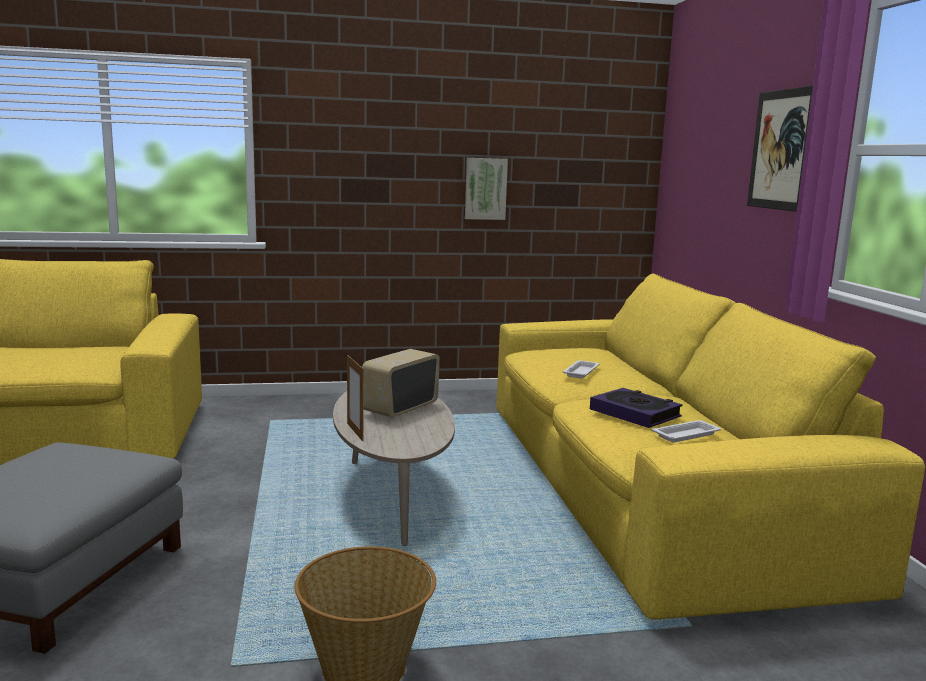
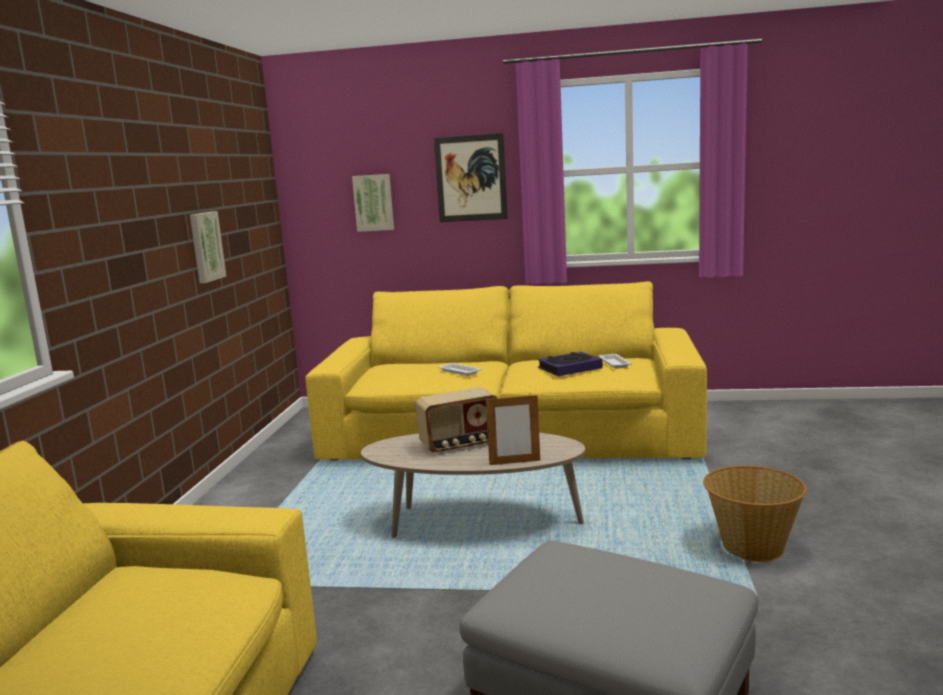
camera: 70 degrees left, 0 degrees up
radio [362,349,440,419] -> radio turned 75 degrees counterclockwise [416,387,497,454]
none -> picture [352,174,394,232]

